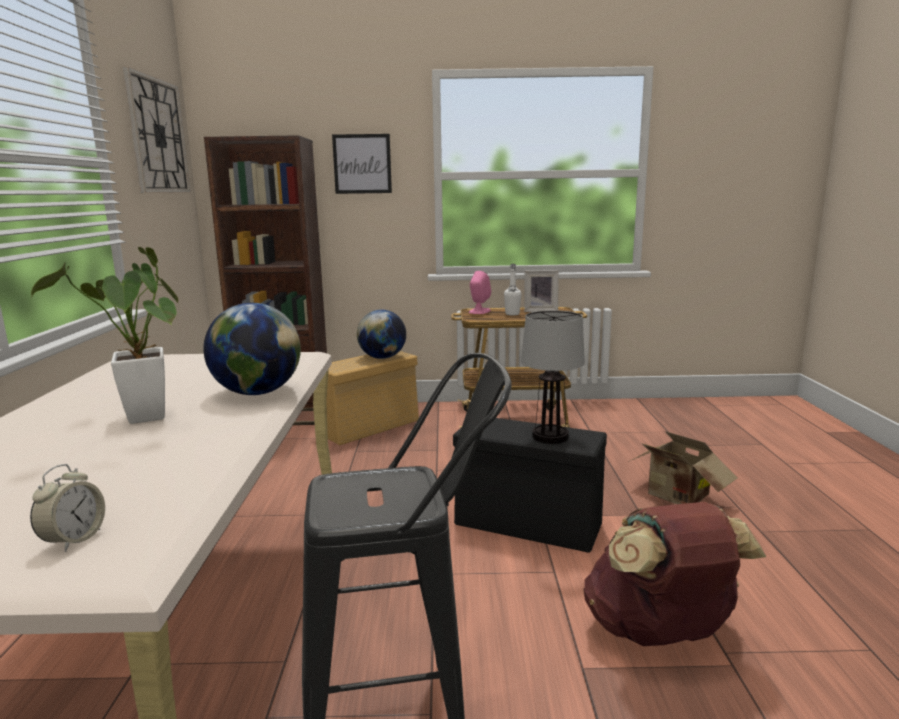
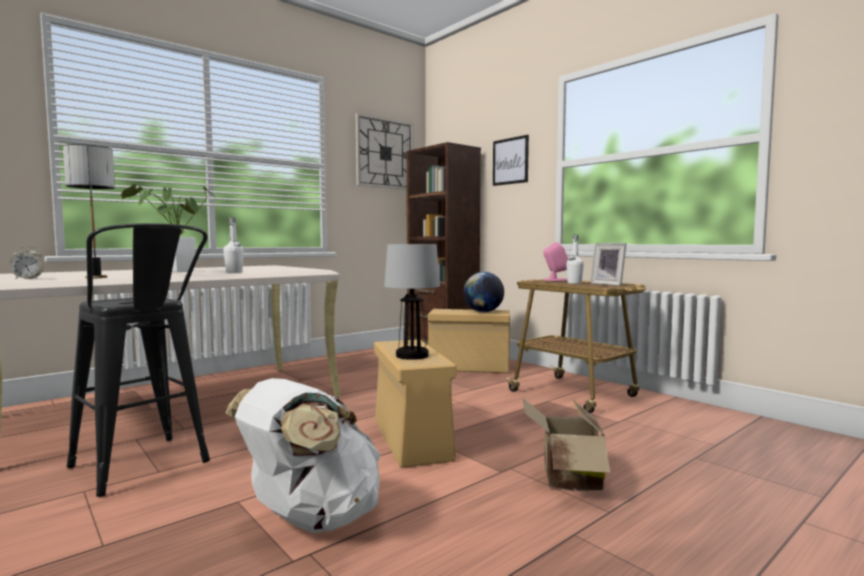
camera: 50 degrees right, 10 degrees down
globe [204,303,301,395] -> white bottle [223,218,244,273]
black storage box [453,418,607,553] -> beige storage box [374,340,457,468]
brown backpack [584,502,766,646] -> white backpack [226,378,381,533]
none -> table lamp [63,144,115,278]

